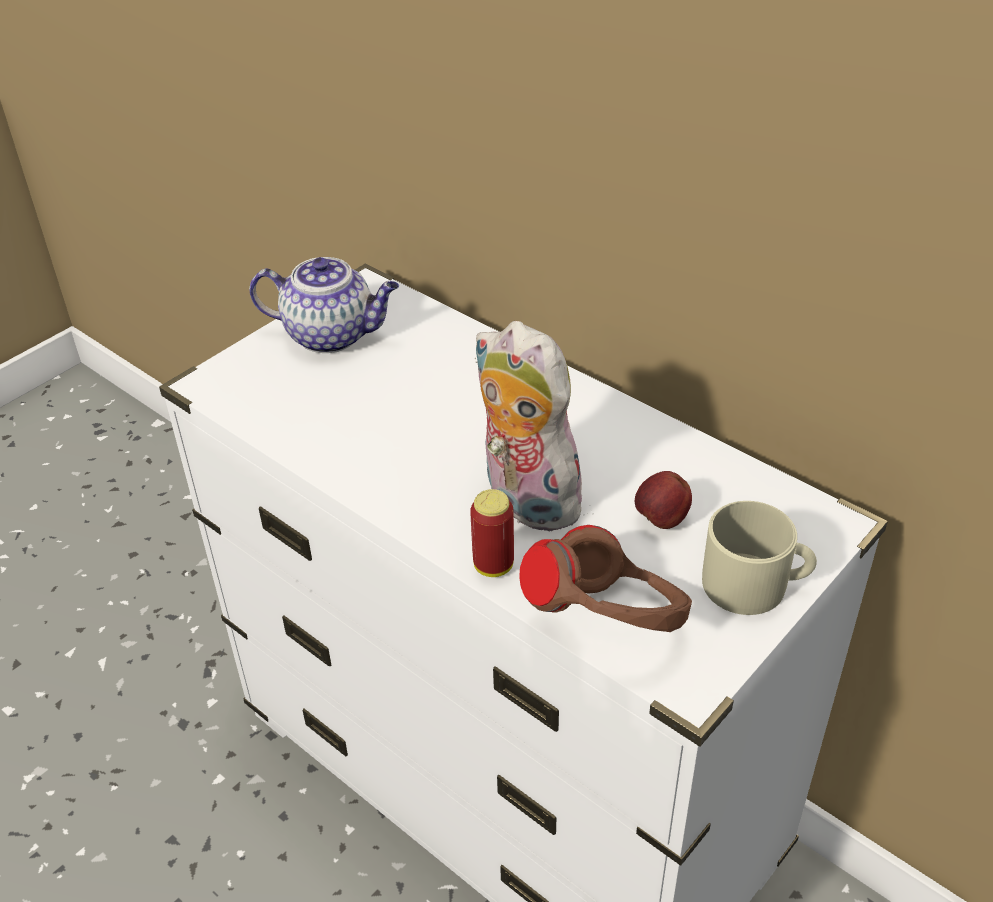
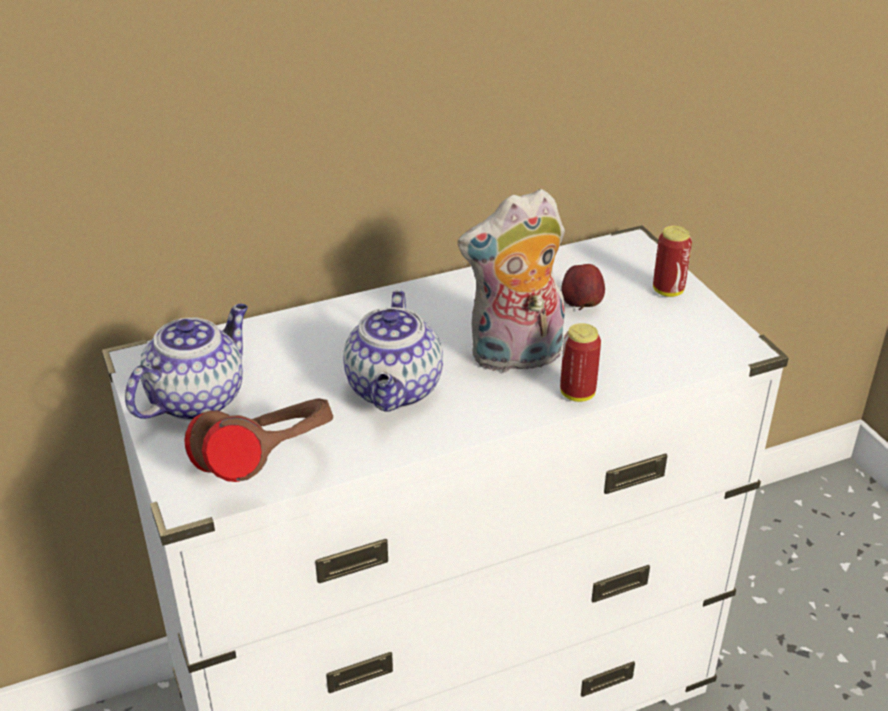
camera: 65 degrees left, 5 degrees down
brown headphones [519,525,692,632] -> brown headphones moved to [184,398,333,482]
beige mug [702,501,817,615] -> can [653,226,692,297]
none -> teapot [343,290,443,412]

